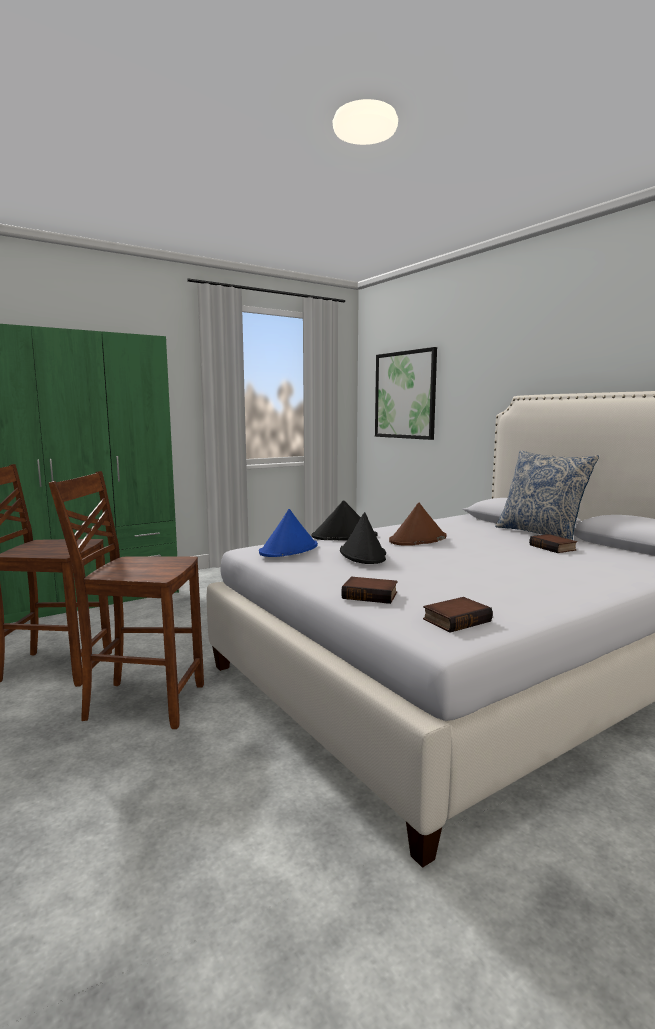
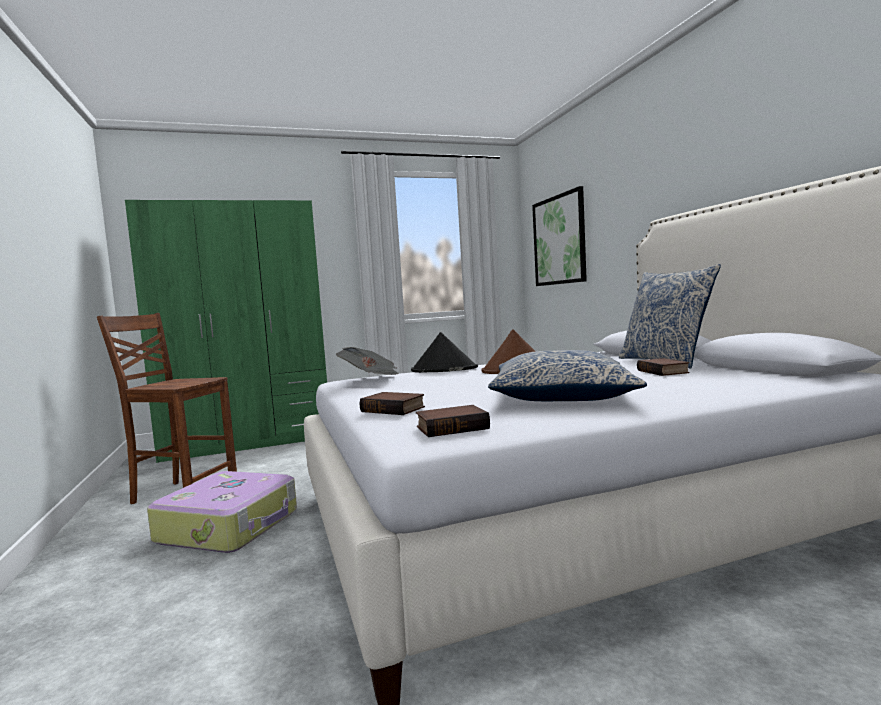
camera: 15 degrees right, 5 degrees down
brown chair [49,471,204,729] -> suitcase [147,471,297,553]
blue hat [259,509,318,557] -> newspaper [336,347,399,375]
black hat [340,512,386,564] -> none
none -> pillow [488,350,647,401]

